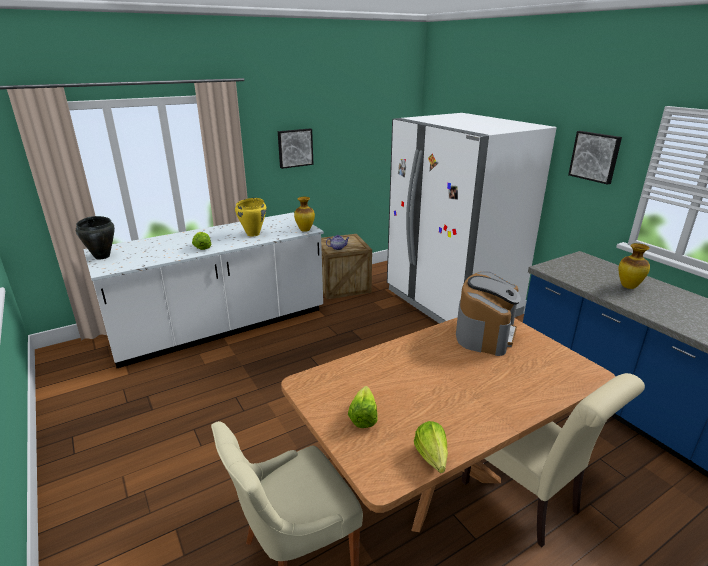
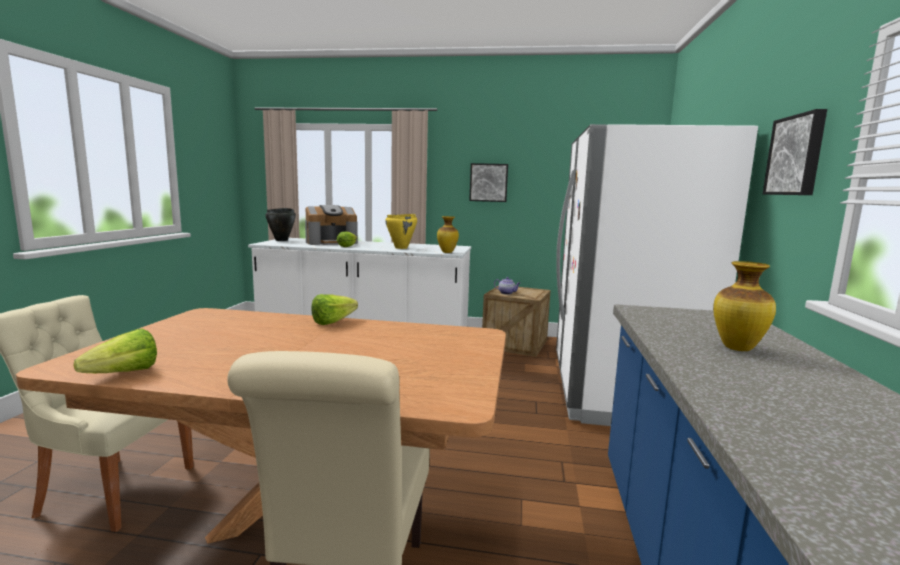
camera: 40 degrees right, 15 degrees down
lettuce [348,386,378,428] -> lettuce moved to [311,294,358,325]
coffee machine [456,271,521,356] -> coffee machine moved to [305,205,358,245]

